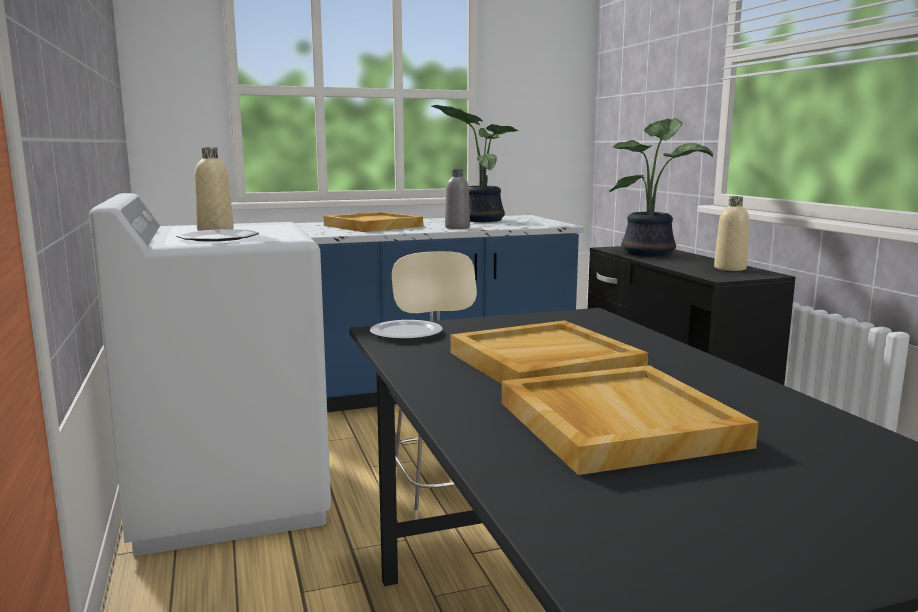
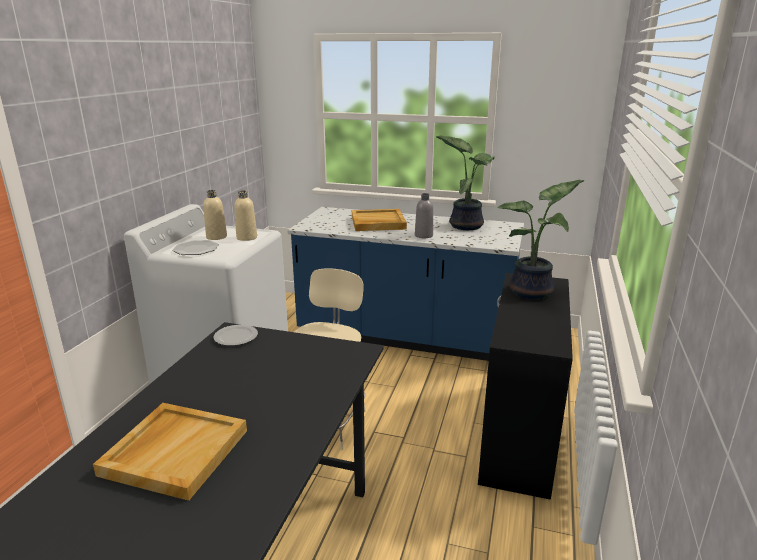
camera: 35 degrees right, 10 degrees up
beige tray [450,320,648,384] -> none
beige bottle [714,196,749,271] -> beige bottle moved to [234,190,257,241]

